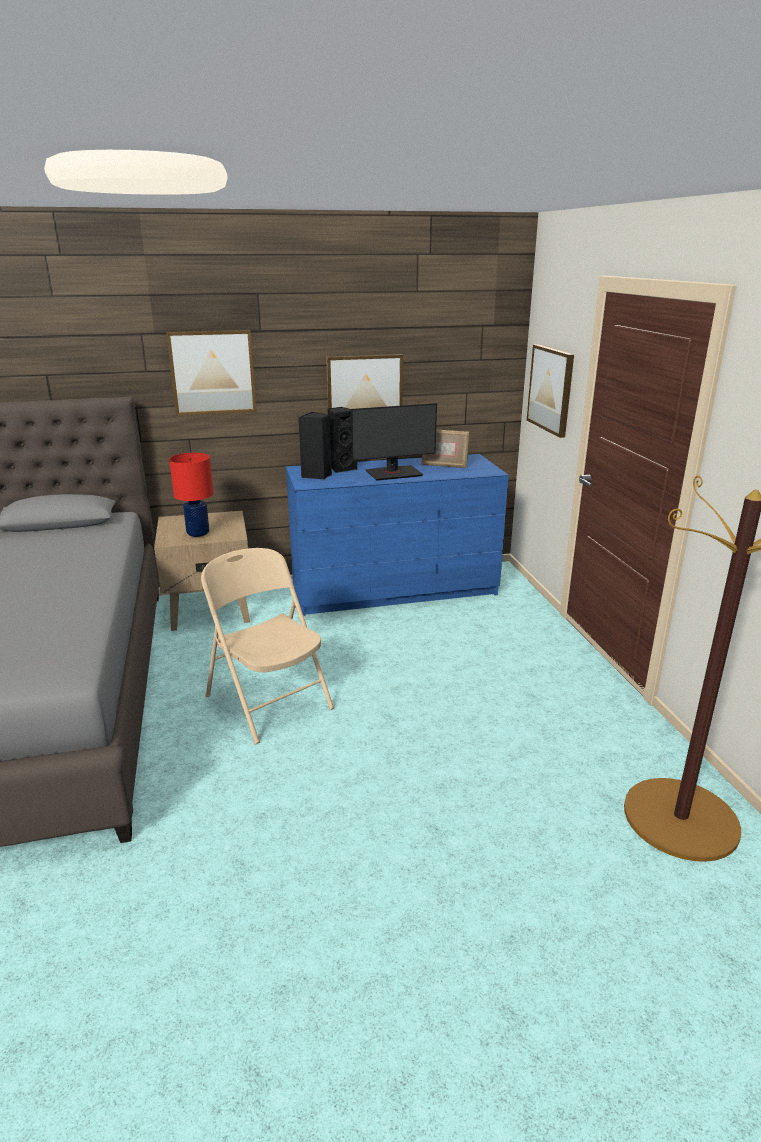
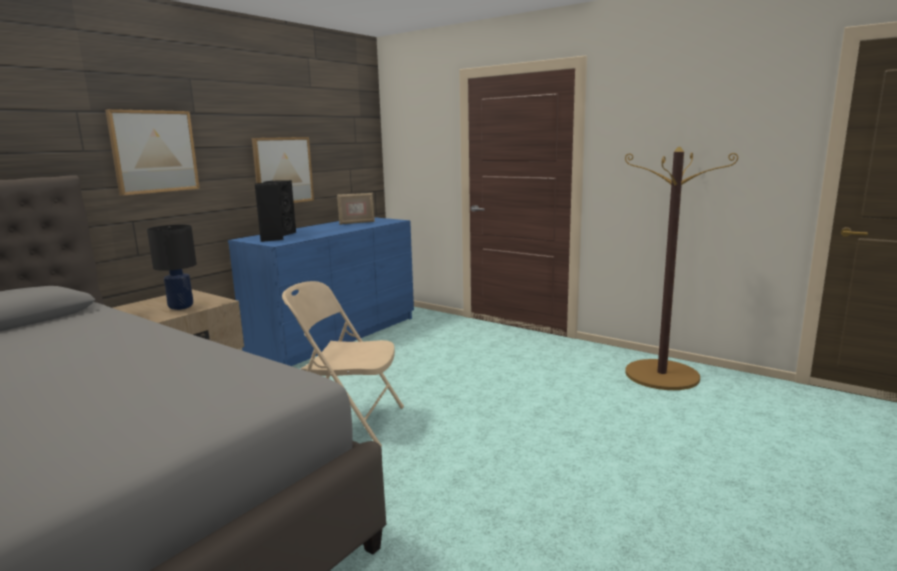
camera: 40 degrees left, 10 degrees down
red table lamp [169,453,213,537] -> black table lamp [147,225,197,310]
monitor [351,403,437,481] -> none
picture [527,344,574,438] -> none

